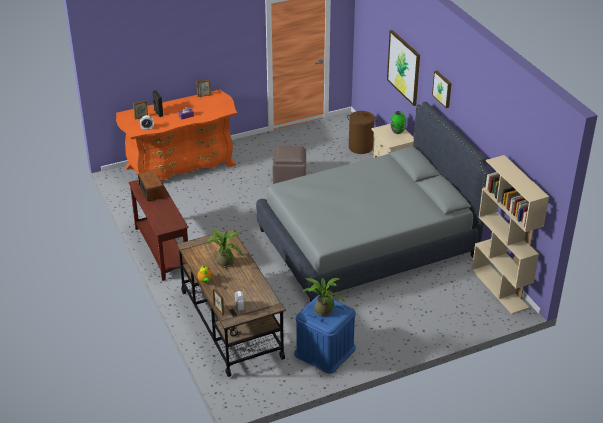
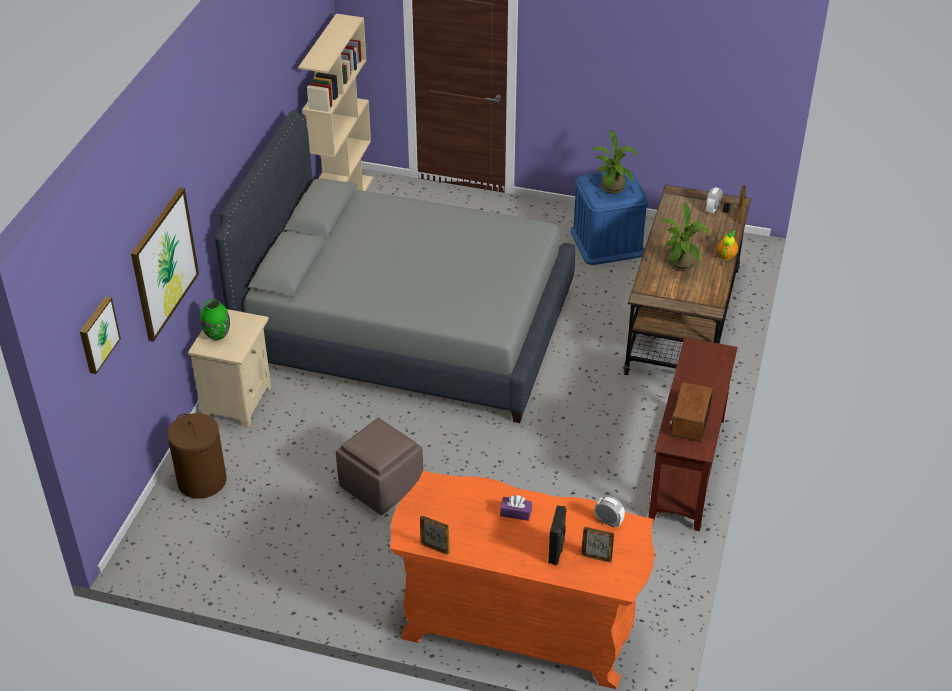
camera: 140 degrees left, 5 degrees up
picture [432,71,451,108] -> picture moved to [80,296,121,374]

